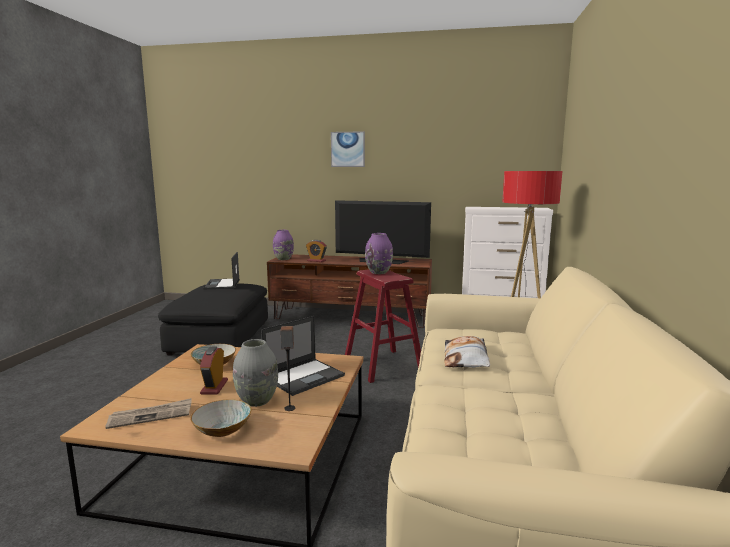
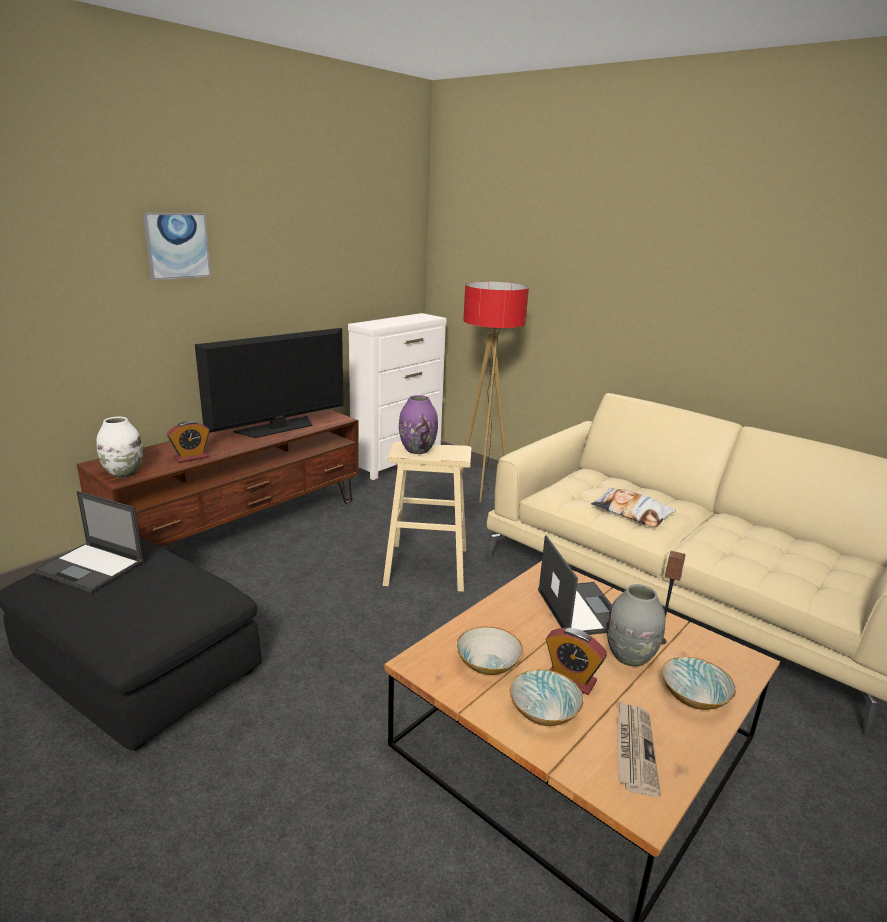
camera: 60 degrees left, 10 degrees up
purple vase [273,230,294,260] -> white vase [96,417,143,478]
red stool [345,269,421,383] -> beige stool [382,442,472,592]
none -> bowl [510,669,584,726]

